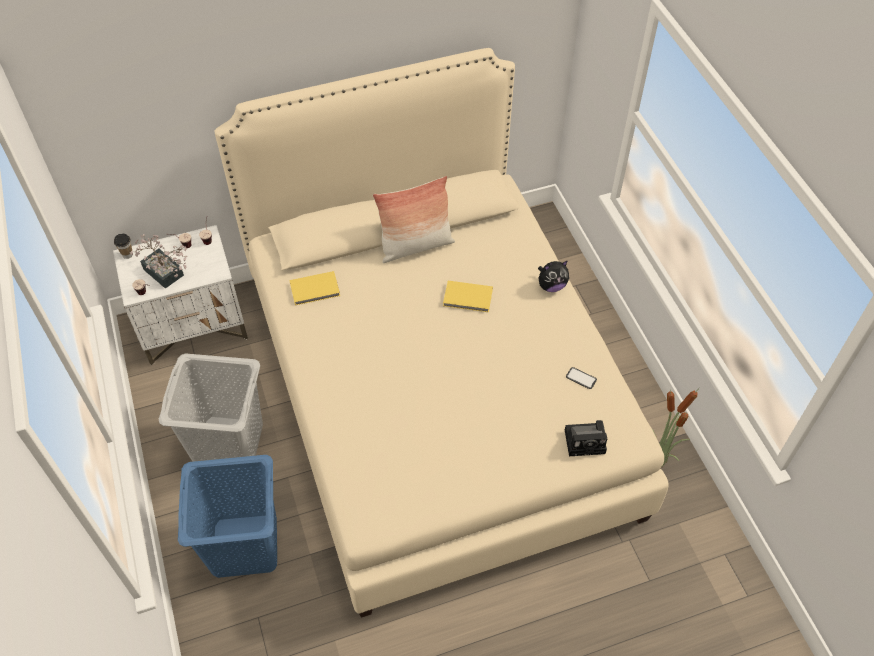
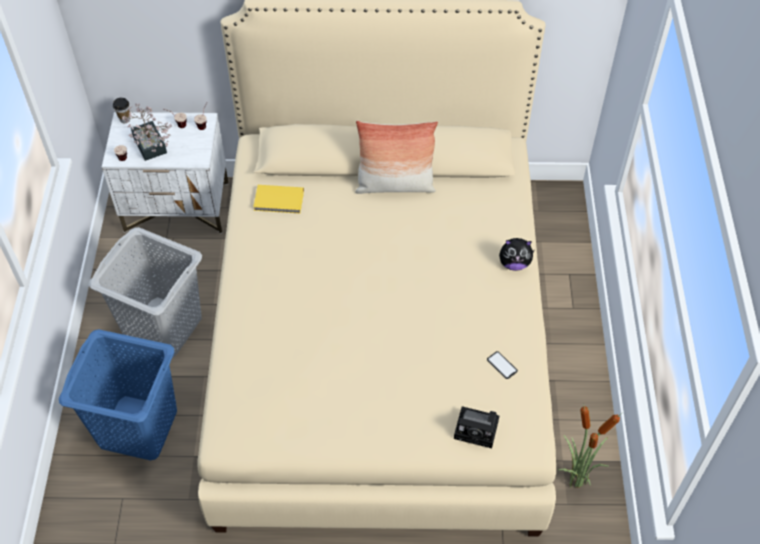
camera: 20 degrees right, 0 degrees up
yellow book [443,281,493,312] -> none

